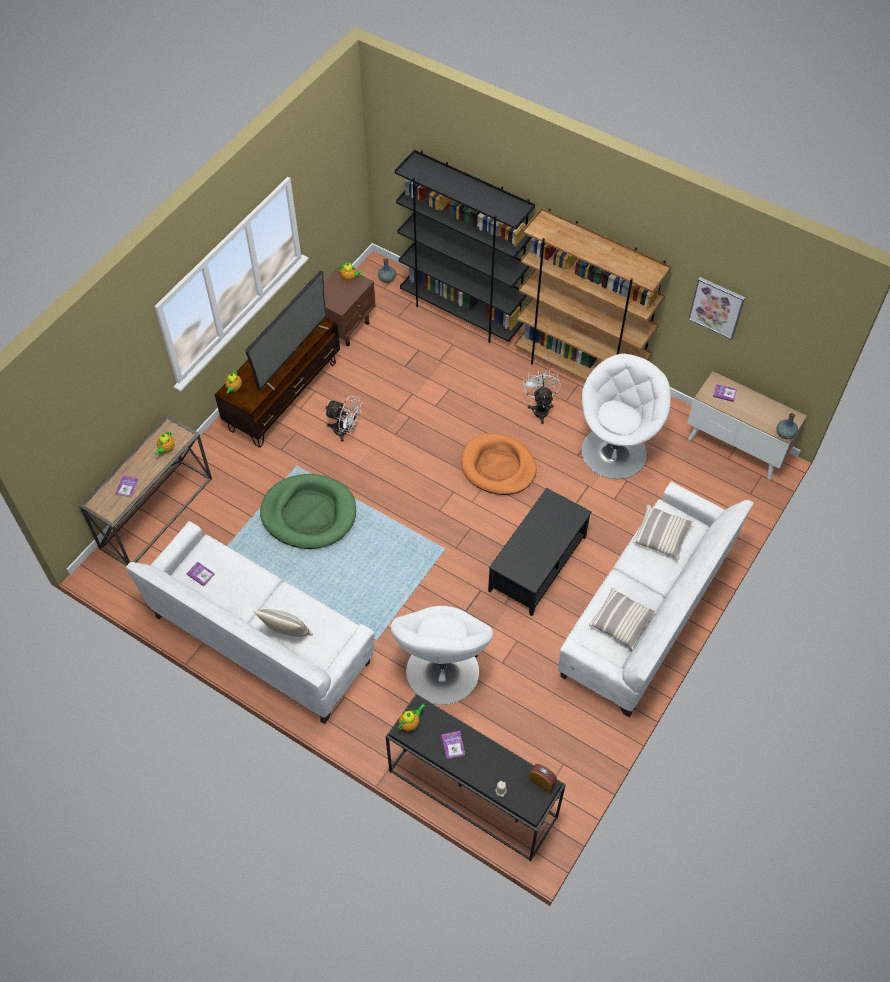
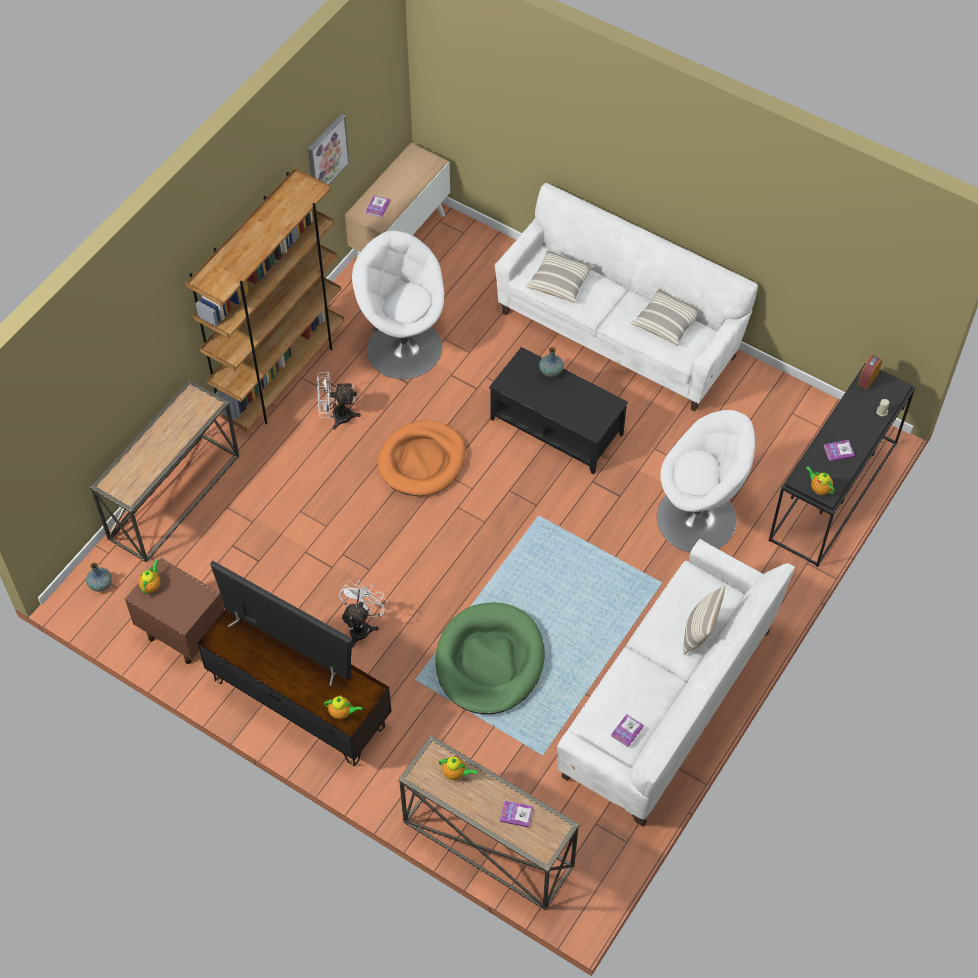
camera: 90 degrees left, 0 degrees up
black bookcase [395,150,535,343] -> console table [90,380,239,562]
vase [776,413,798,439] -> vase moved to [539,347,564,377]

